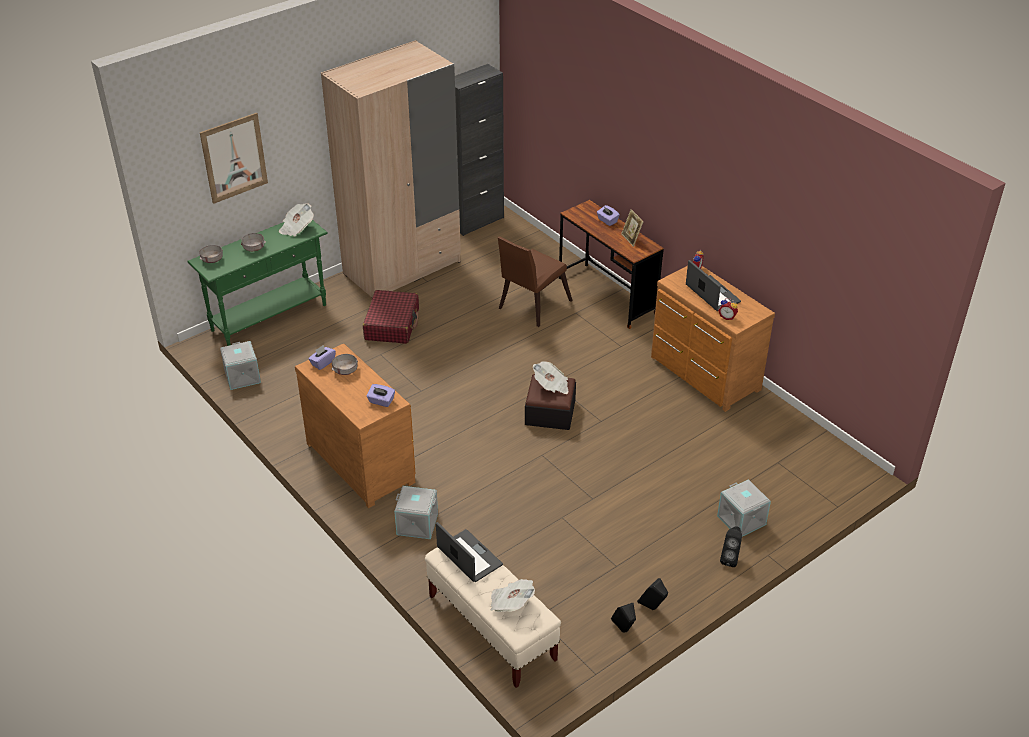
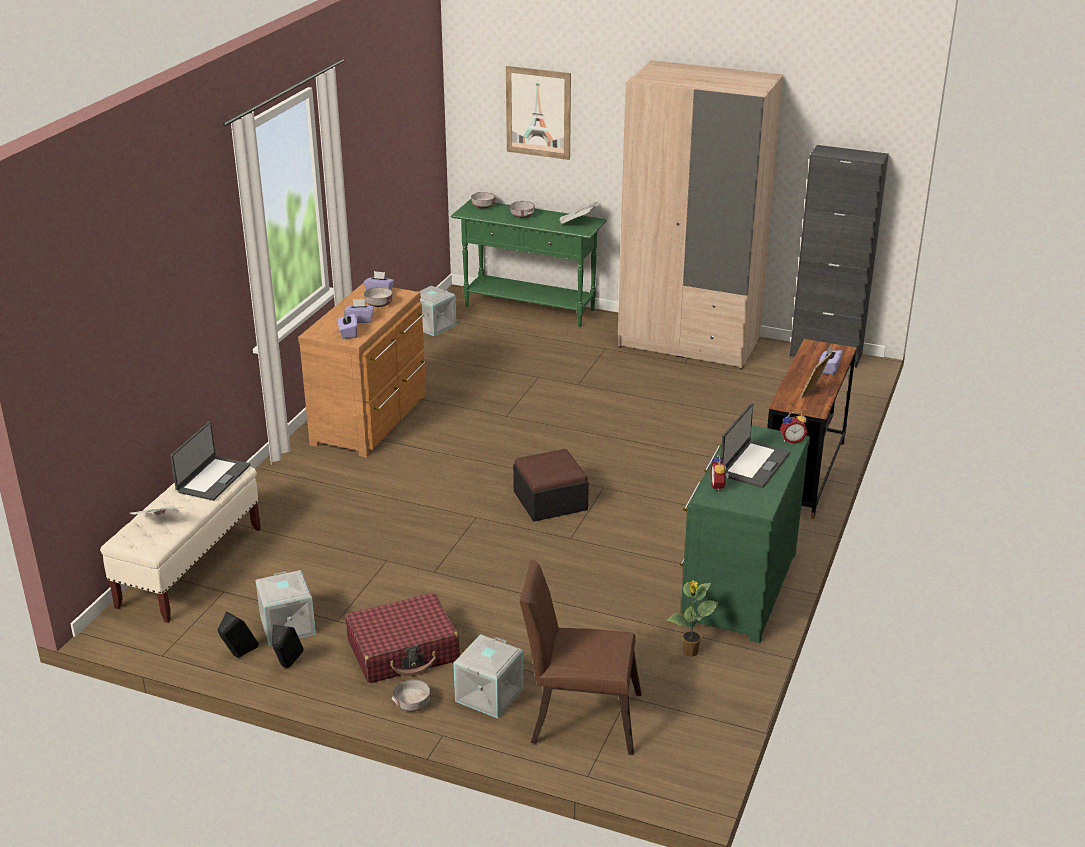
camera: 60 degrees right, 10 degrees down
red suitcase [363,290,419,344] -> red suitcase moved to [345,593,460,683]
grey storage box [394,486,438,539] -> grey storage box moved to [255,570,316,645]
brown chair [498,237,573,327] -> brown chair moved to [519,560,642,755]
newspaper [533,361,568,394] -> none
brown dresser [651,266,775,412] -> green dresser [680,425,810,643]
black speaker [720,527,742,567] -> grey bowl [392,680,433,712]
none -> purple tissue box [344,299,374,323]
none -> potted plant [667,581,719,657]

